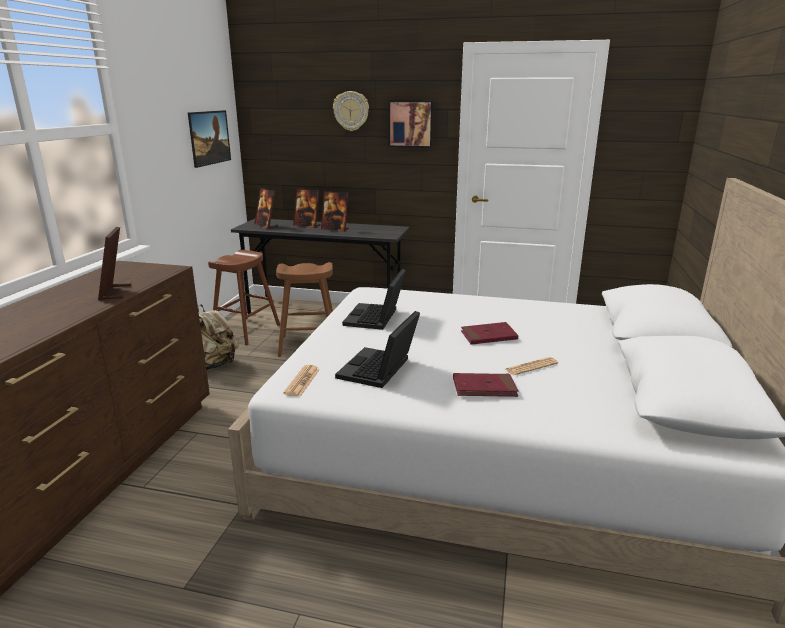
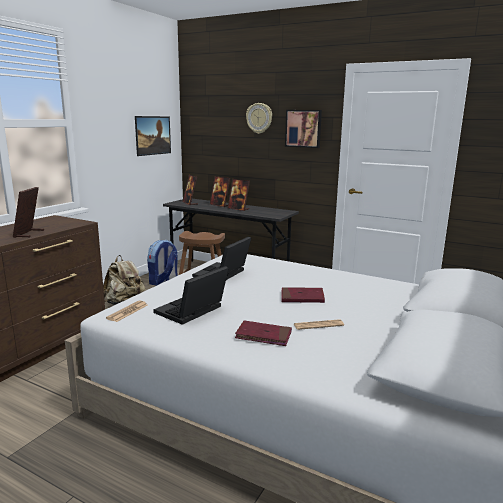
camera: 15 degrees right, 5 degrees down
brown stool [208,250,280,345] -> backpack [147,240,178,286]

